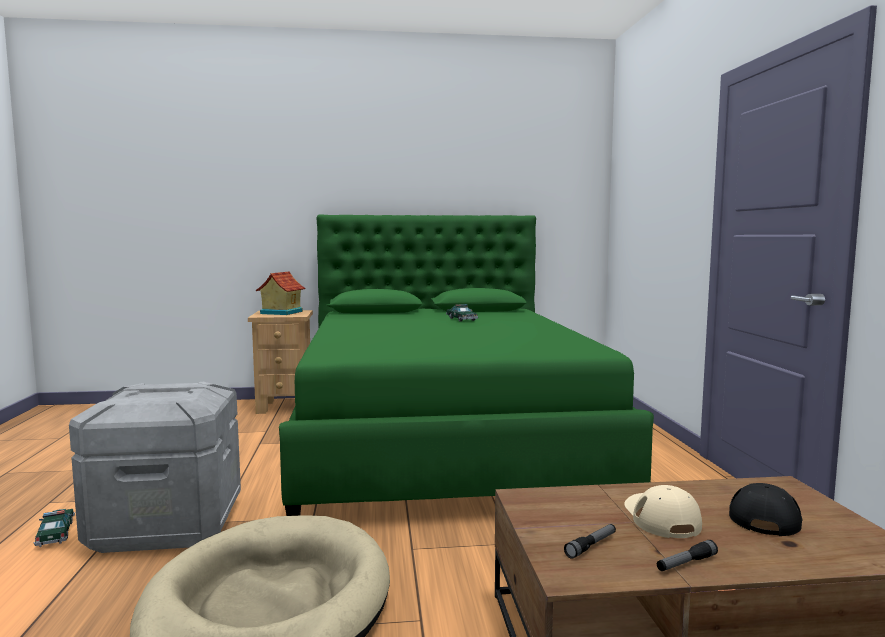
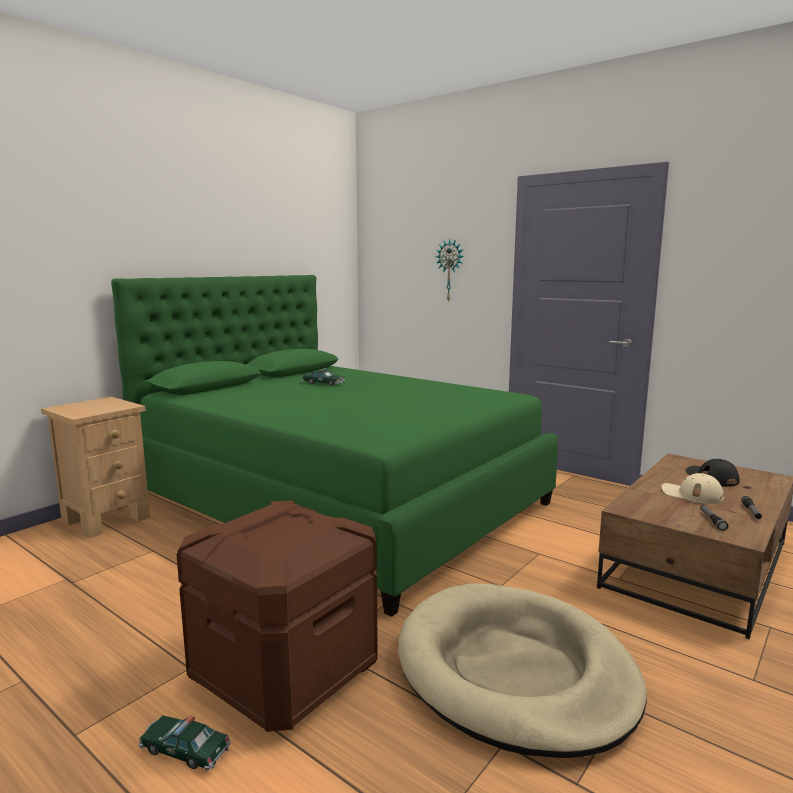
camera: 45 degrees left, 5 degrees up
grey storage box [69,382,241,553] -> brown storage box [176,501,378,732]
toy house [256,272,306,315] -> none
none -> wall clock [436,239,464,302]

